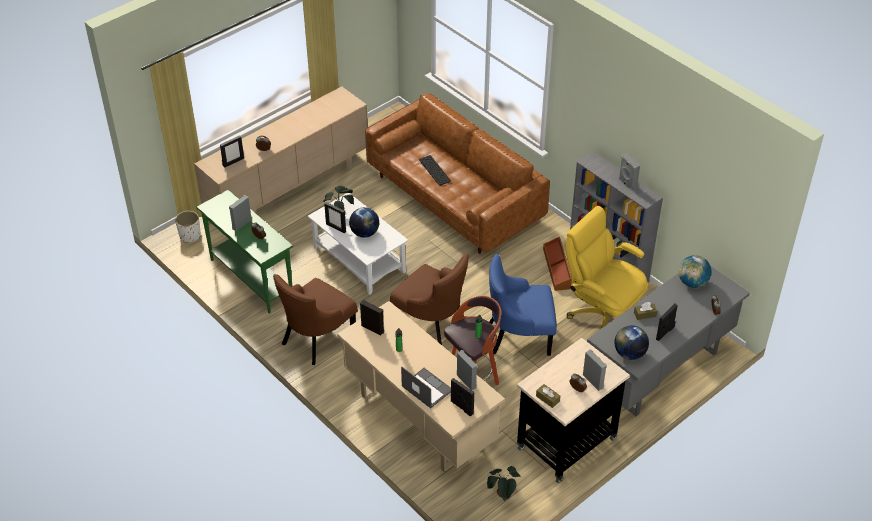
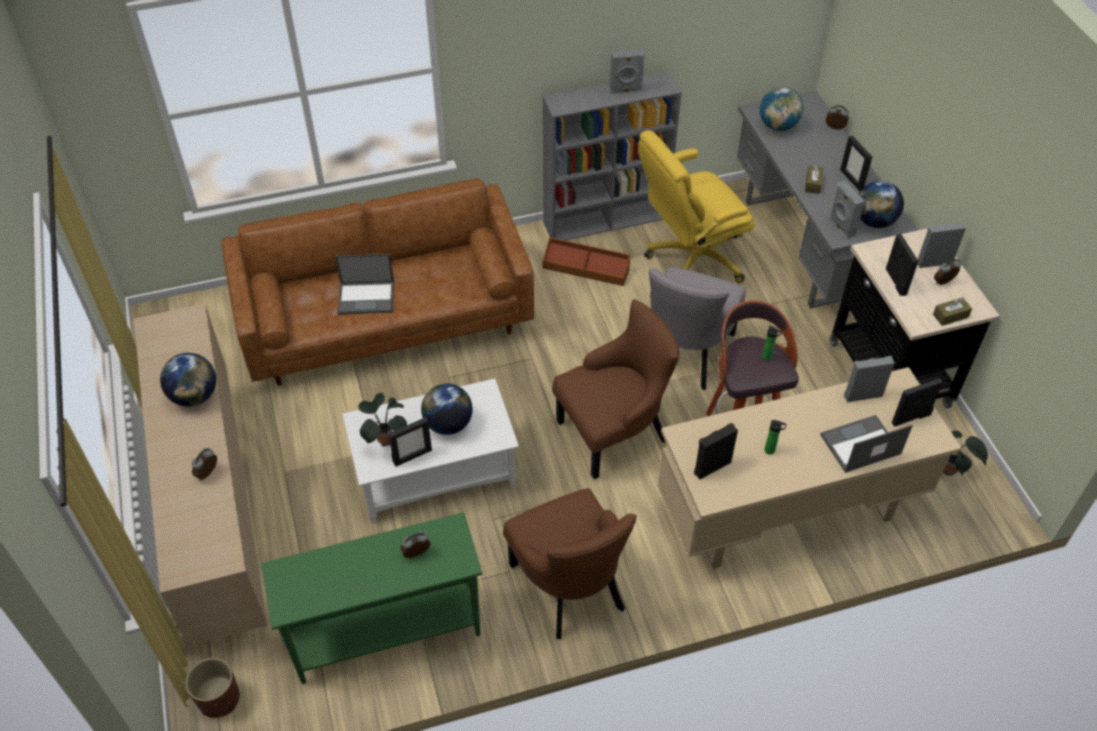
camera: 65 degrees left, 5 degrees up
white planter [175,211,201,243] -> brown planter [185,658,240,718]
picture frame [220,135,244,167] -> picture frame moved to [886,234,918,296]
grey speaker [229,195,252,231] -> grey speaker moved to [829,181,865,239]
keyboard [419,155,451,186] -> laptop [335,254,394,314]
blue chair [489,254,557,356] -> grey chair [648,267,746,390]
none -> globe [160,353,216,407]

